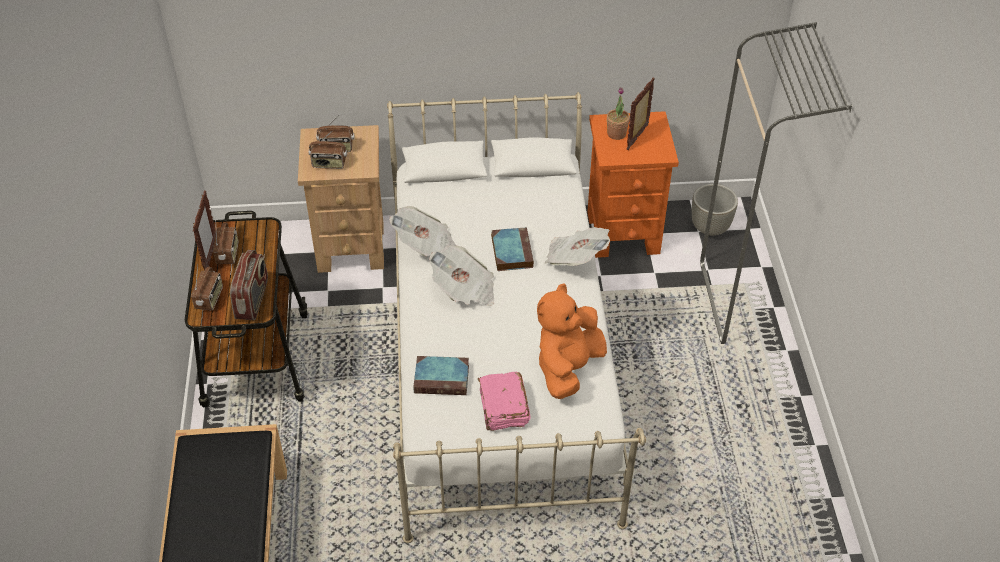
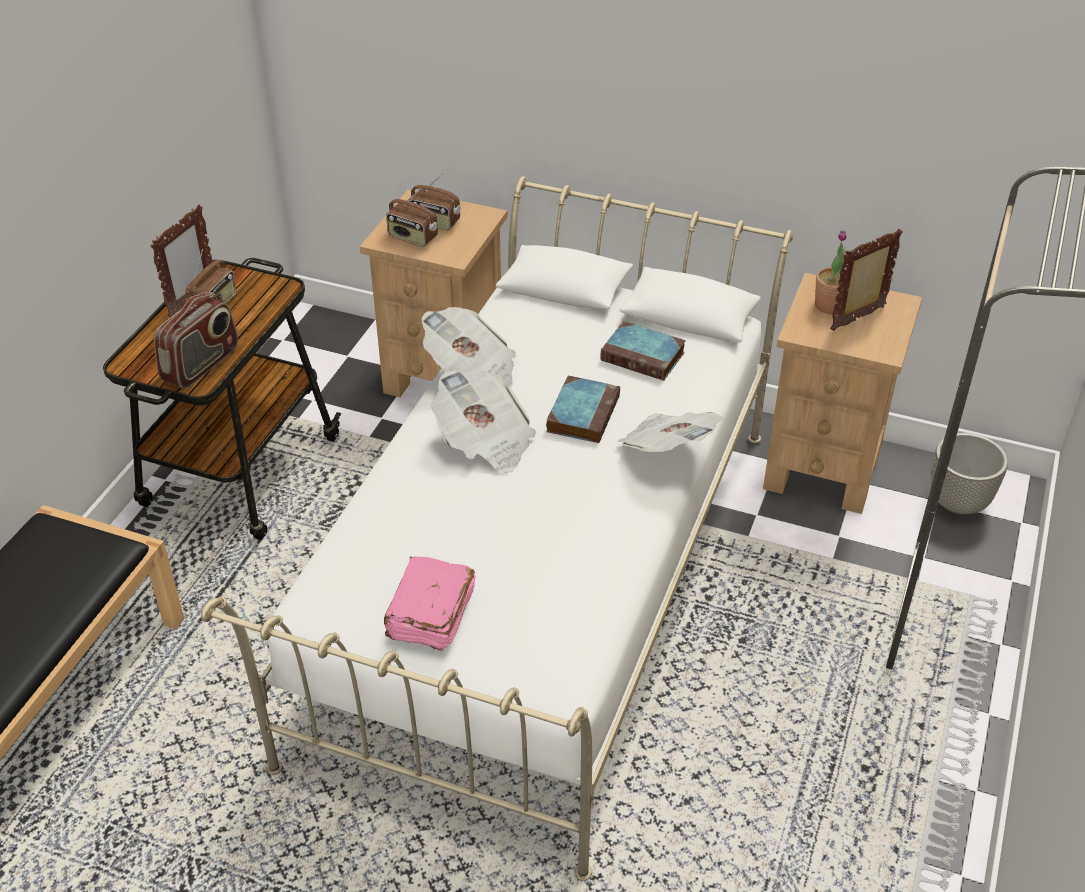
camera: 25 degrees right, 5 degrees down
radio [191,265,223,311] -> none
book [413,356,469,395] -> book moved to [601,321,686,381]
orange plush toy [537,283,607,399] -> none
orange nightstand [587,111,679,258] -> beige nightstand [763,273,922,514]

